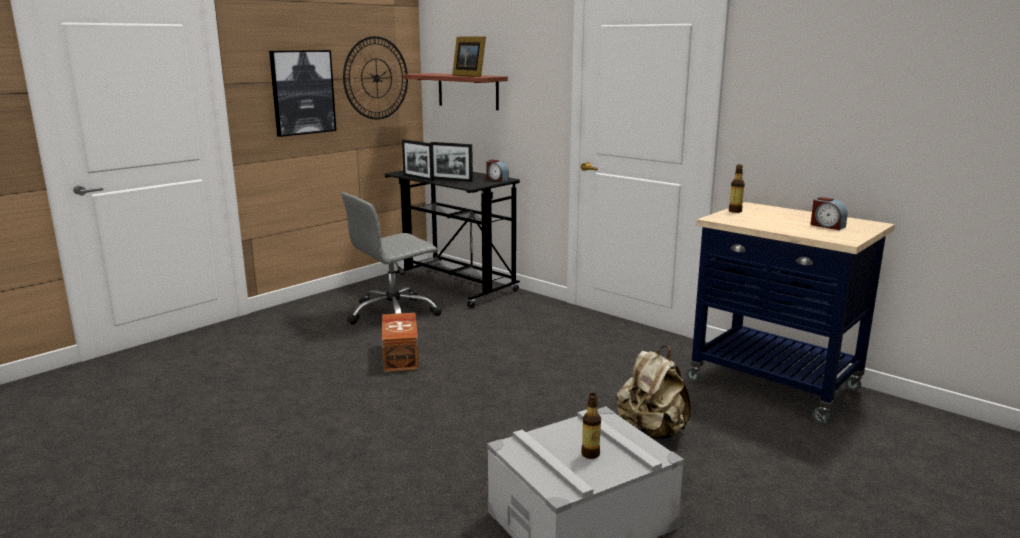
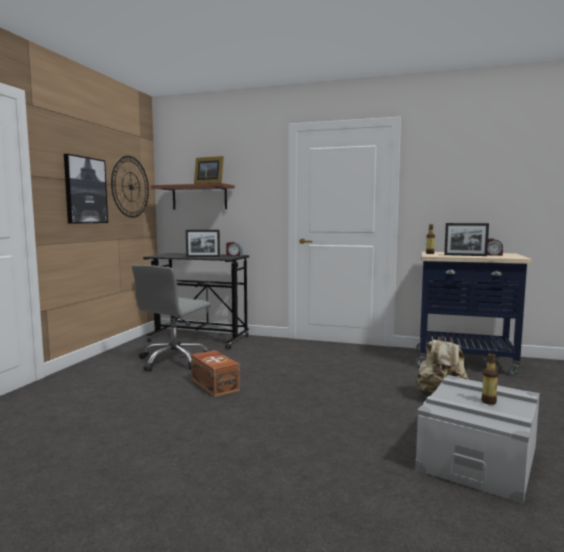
camera: 25 degrees left, 10 degrees down
picture frame [402,140,434,181] -> picture frame moved to [444,223,489,256]

